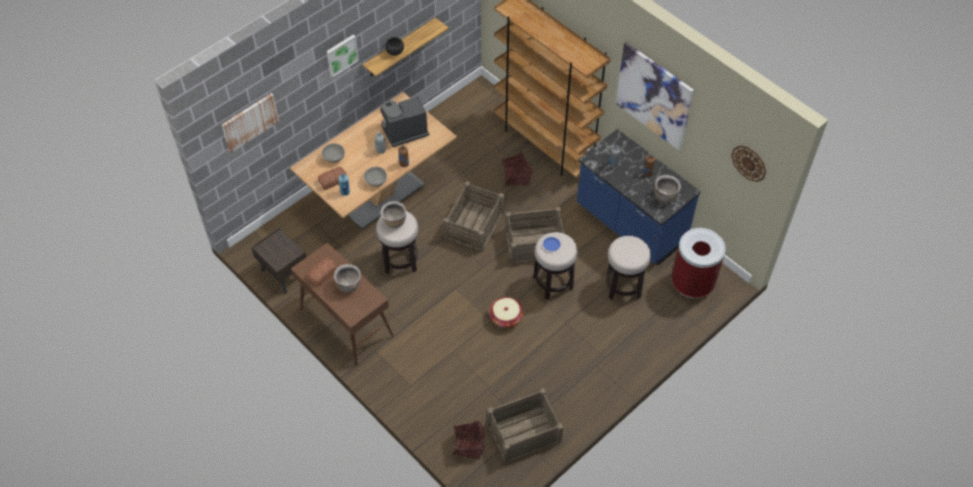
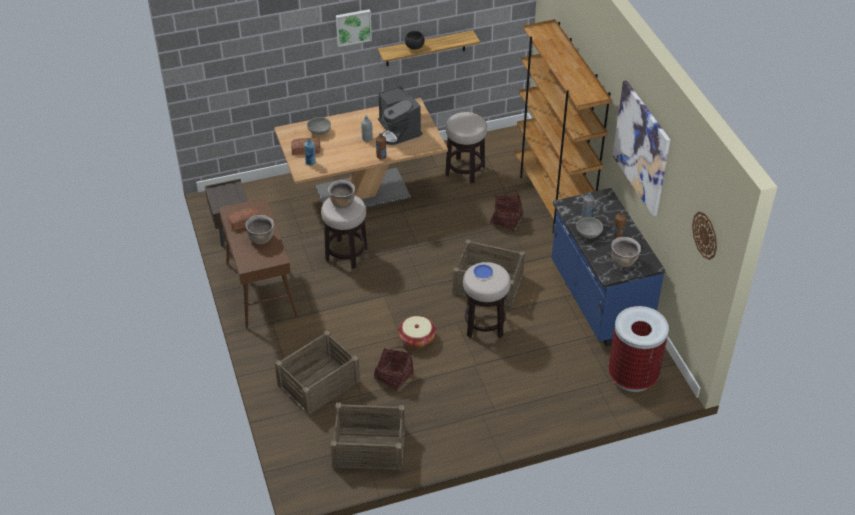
camera: 25 degrees right, 10 degrees down
picture [221,93,279,153] -> none
grey bowl [363,166,387,187] -> grey bowl moved to [576,217,603,238]
coffee machine [380,96,429,147] -> coffee machine turned 120 degrees counterclockwise [378,86,423,145]
crate [443,181,504,252] -> crate moved to [275,330,360,416]
basket [453,421,485,459] -> basket moved to [374,346,413,391]
stool [607,236,651,300] -> stool moved to [445,112,487,184]

